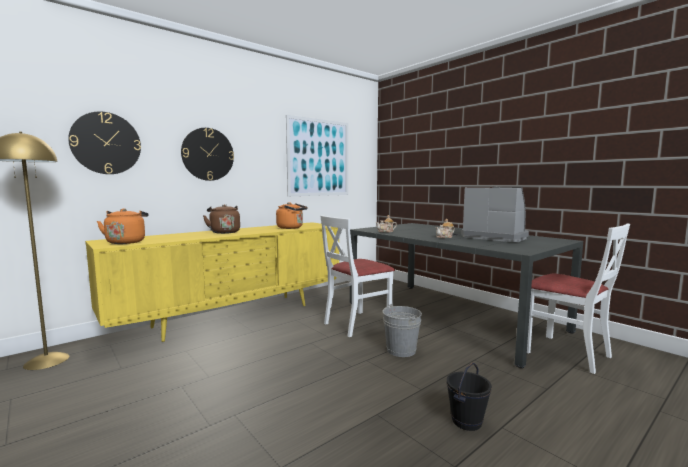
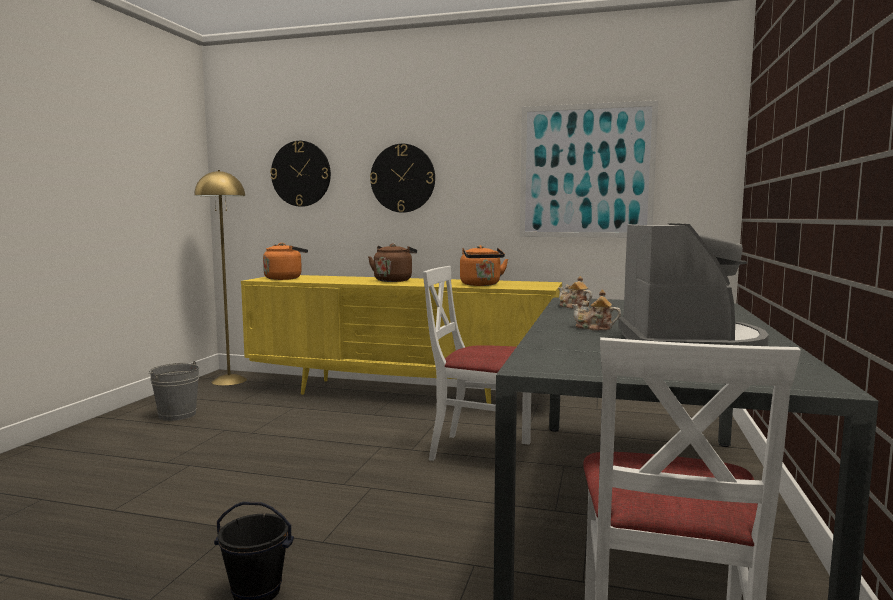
camera: 55 degrees right, 0 degrees up
grey bucket [383,304,422,357] -> grey bucket moved to [149,361,199,421]

